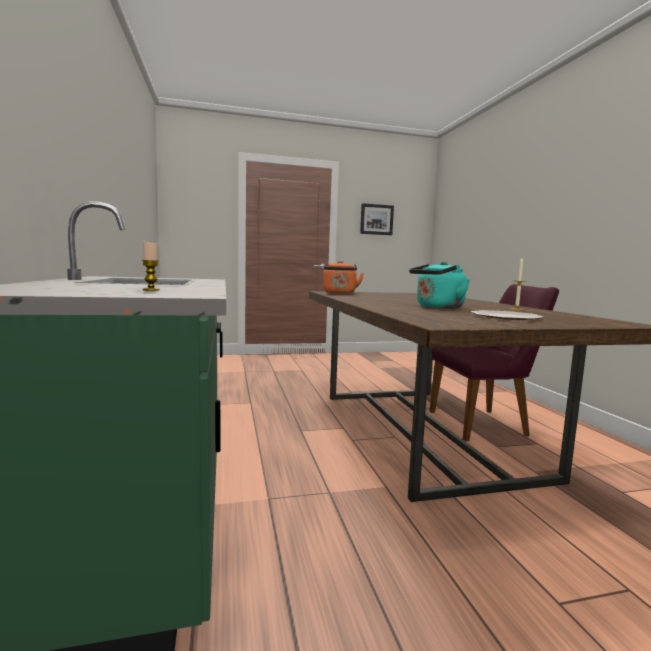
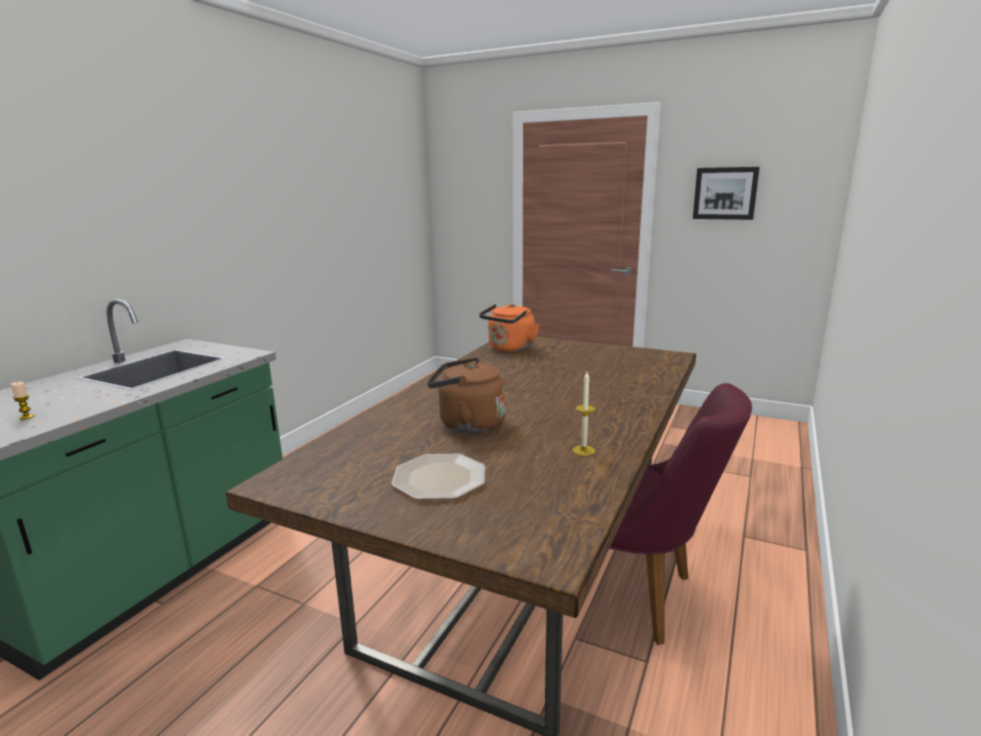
camera: 40 degrees right, 10 degrees up
turquoise kettle [409,261,470,309] -> brown kettle [427,357,506,433]

